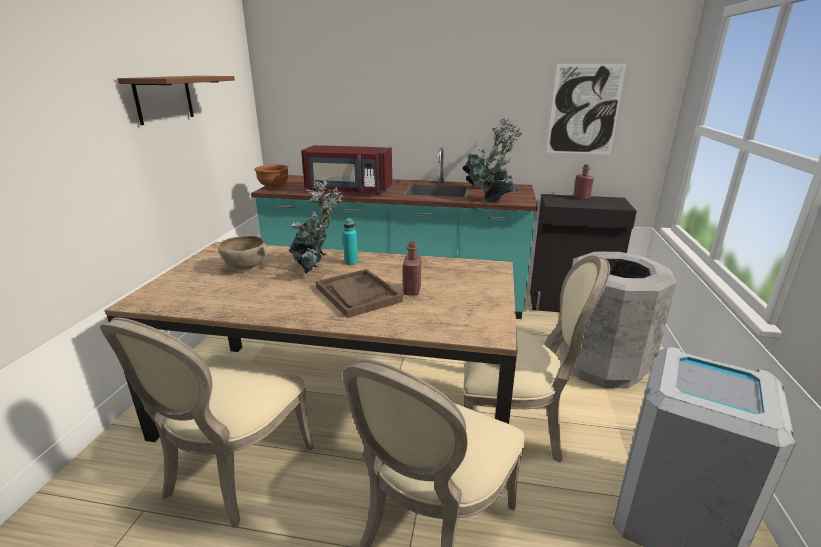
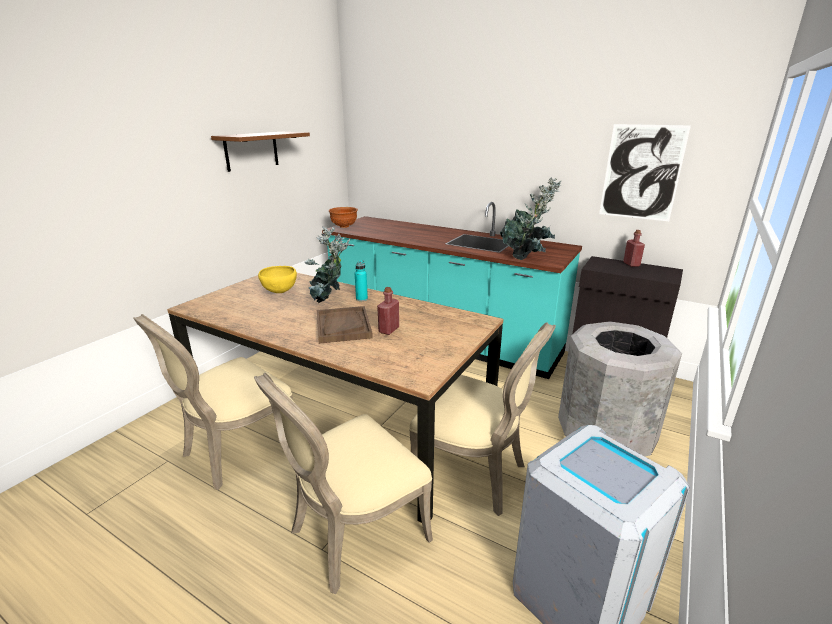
camera: 20 degrees right, 0 degrees up
brown bowl [218,236,266,270] -> yellow bowl [258,266,297,293]
red microwave [301,145,392,195] -> none

